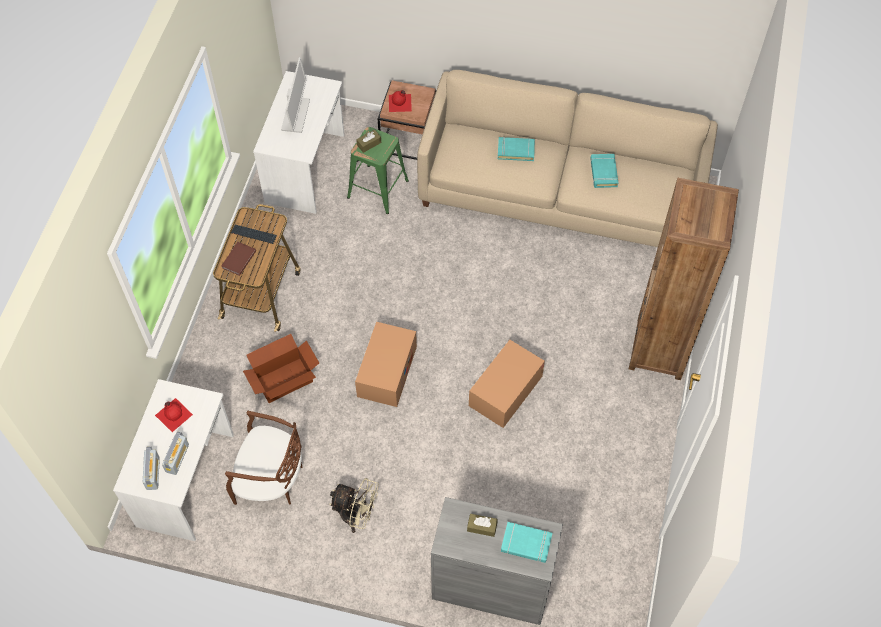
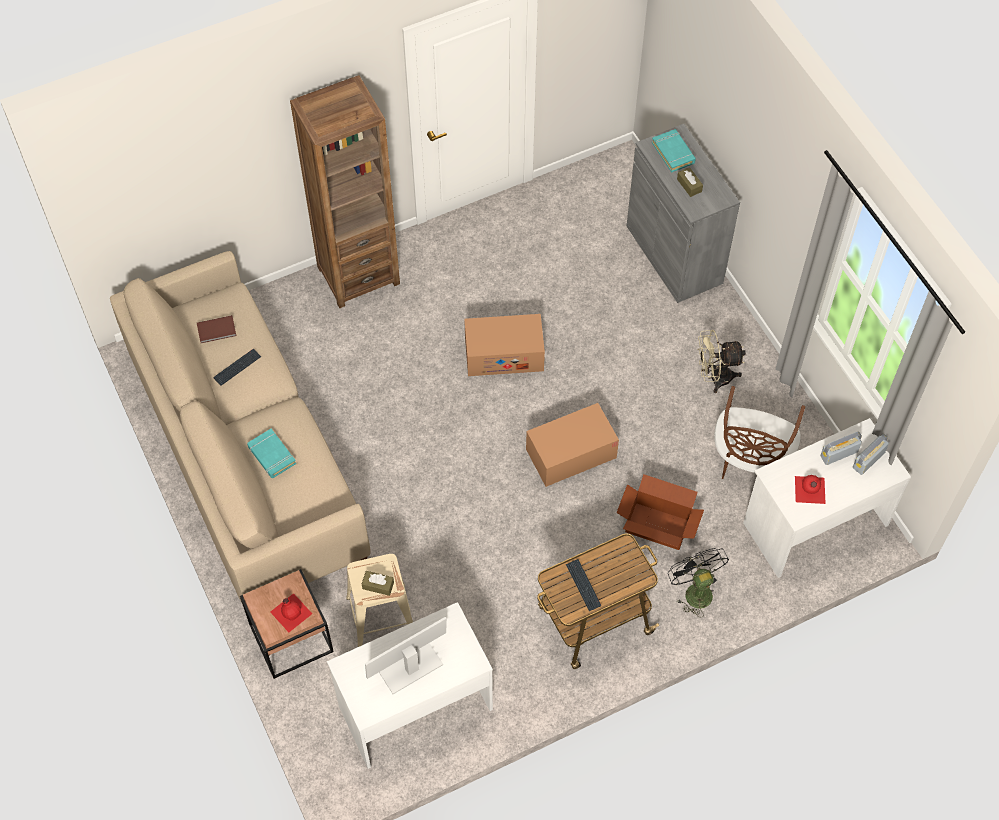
camera: 130 degrees left, 0 degrees up
brown book [221,242,256,276] -> brown book moved to [197,315,236,343]
brown chair [225,411,303,505] -> brown chair turned 135 degrees counterclockwise [714,386,806,479]
beige fan [329,478,379,533] -> beige fan turned 75 degrees counterclockwise [698,330,746,393]
green stool [347,127,409,214] -> beige stool [346,554,413,647]
turquoise book [590,154,618,188] -> keyboard [213,348,261,386]
none -> black fan [668,548,729,618]

